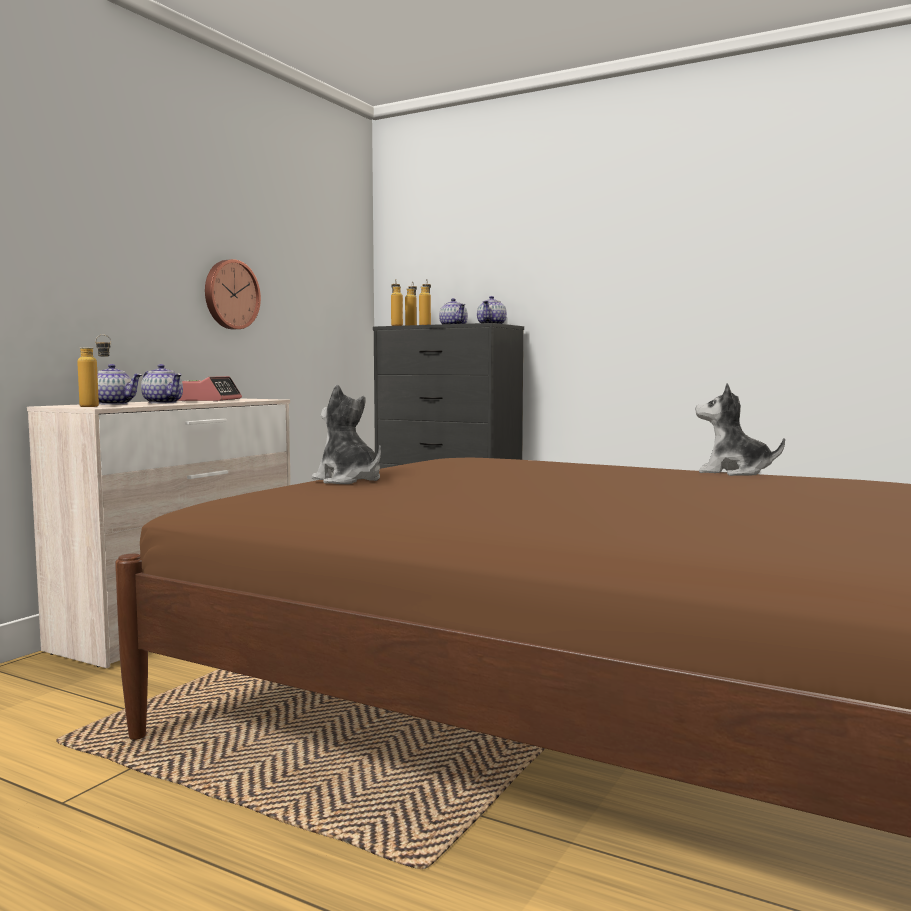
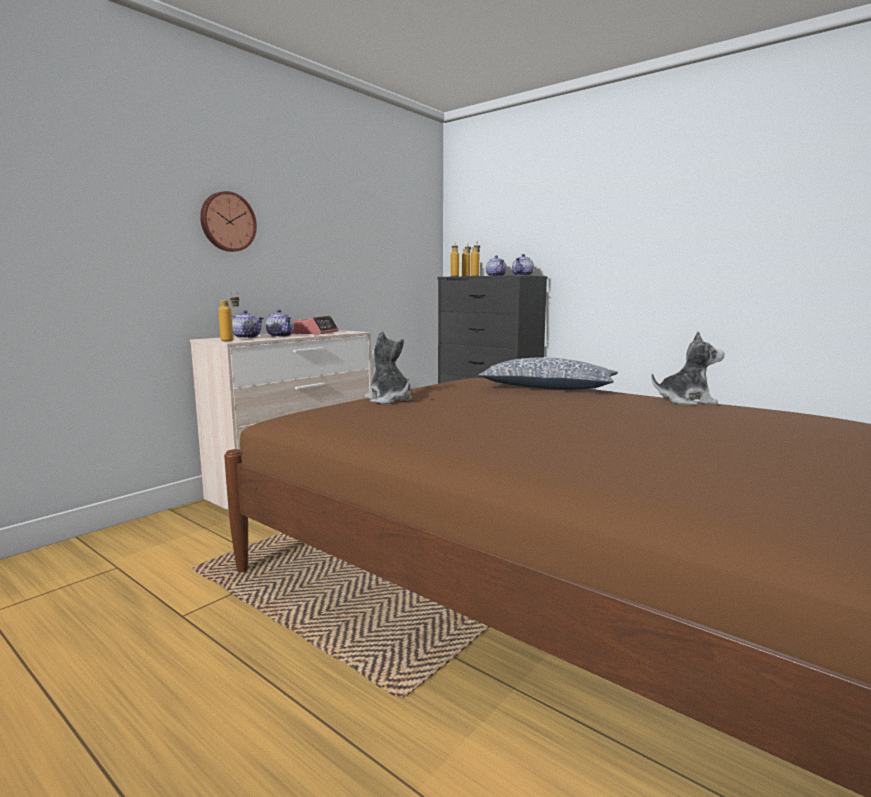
camera: 10 degrees right, 5 degrees up
wall clock [205,259,261,329] -> wall clock moved to [200,191,257,252]
plush toy [696,383,785,476] -> plush toy turned 150 degrees clockwise [651,332,724,406]
none -> pillow [478,357,618,390]

